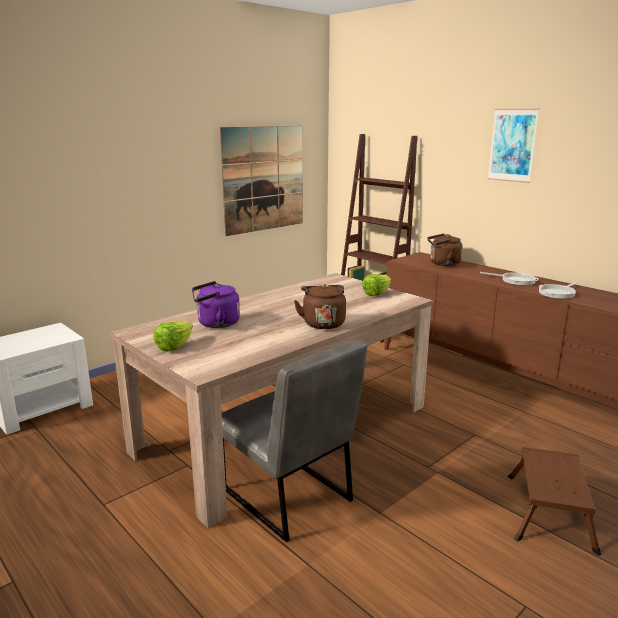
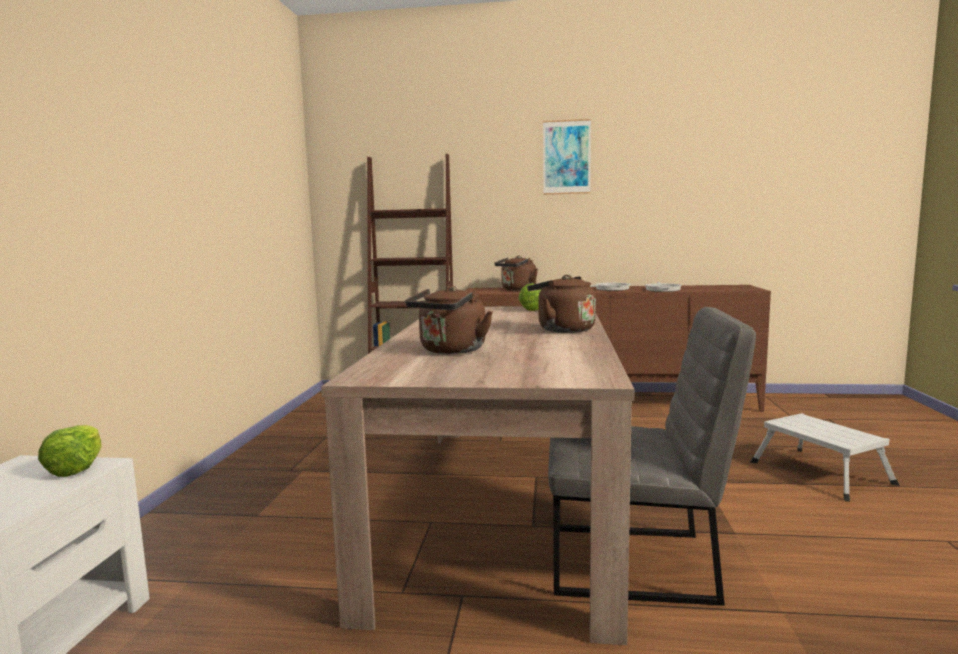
camera: 40 degrees left, 10 degrees down
lettuce [153,321,193,351] -> lettuce moved to [38,425,102,477]
purple kettle [192,281,240,328] -> brown kettle [405,286,493,354]
picture [220,126,303,236] -> none
brown step ladder [507,447,601,556] -> white step ladder [750,413,900,502]

